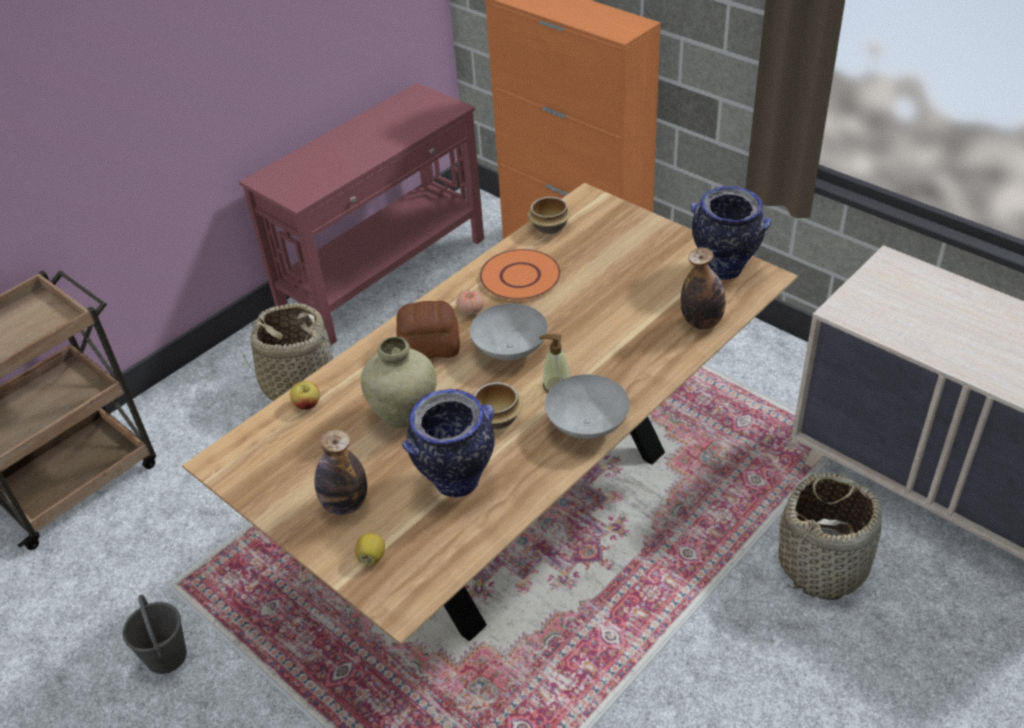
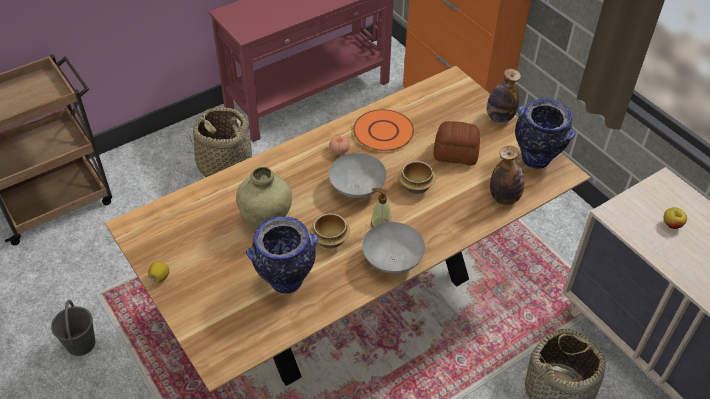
camera: 10 degrees right, 5 degrees up
apple [290,381,320,410] -> apple moved to [664,207,687,229]
bottle [314,429,367,515] -> bottle moved to [487,69,521,123]
lemon [355,533,385,565] -> lemon moved to [148,261,169,283]
bread [396,301,460,359] -> bread moved to [434,121,480,166]
bowl [528,197,571,234] -> bowl moved to [399,161,436,194]

